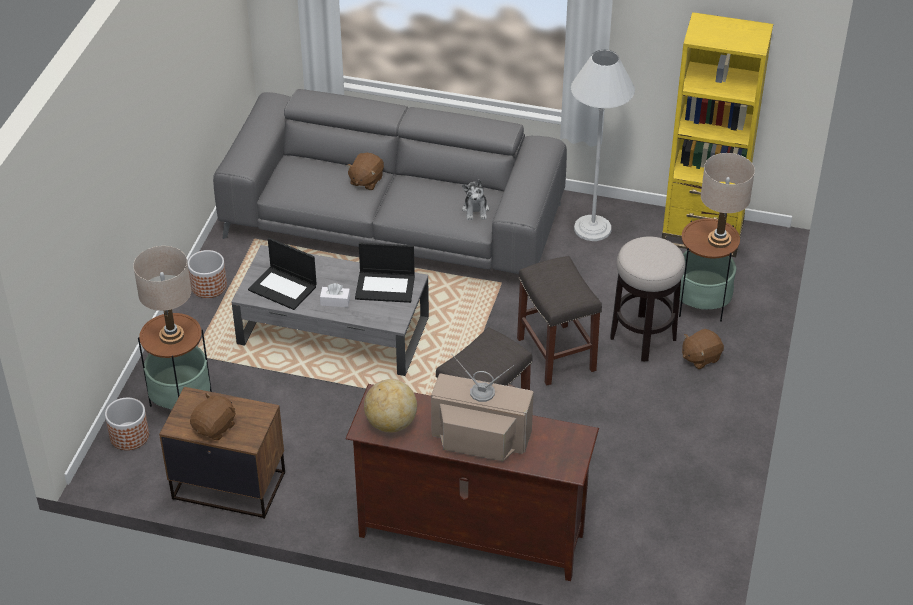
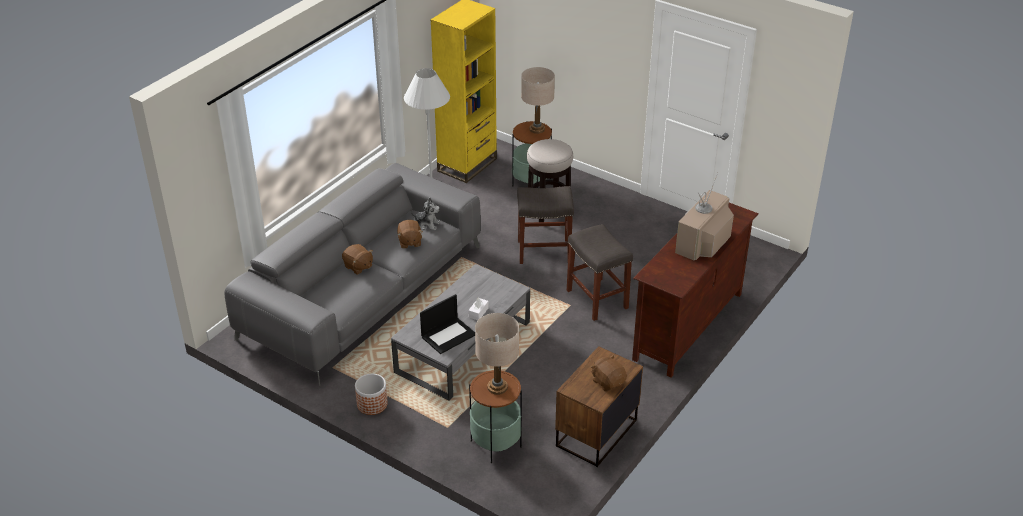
camera: 70 degrees left, 5 degrees down
planter [105,398,149,450] -> none
laptop [355,242,415,303] -> none
globe [364,379,417,433] -> none
brown plush toy [682,329,724,369] -> brown plush toy moved to [397,220,423,248]

